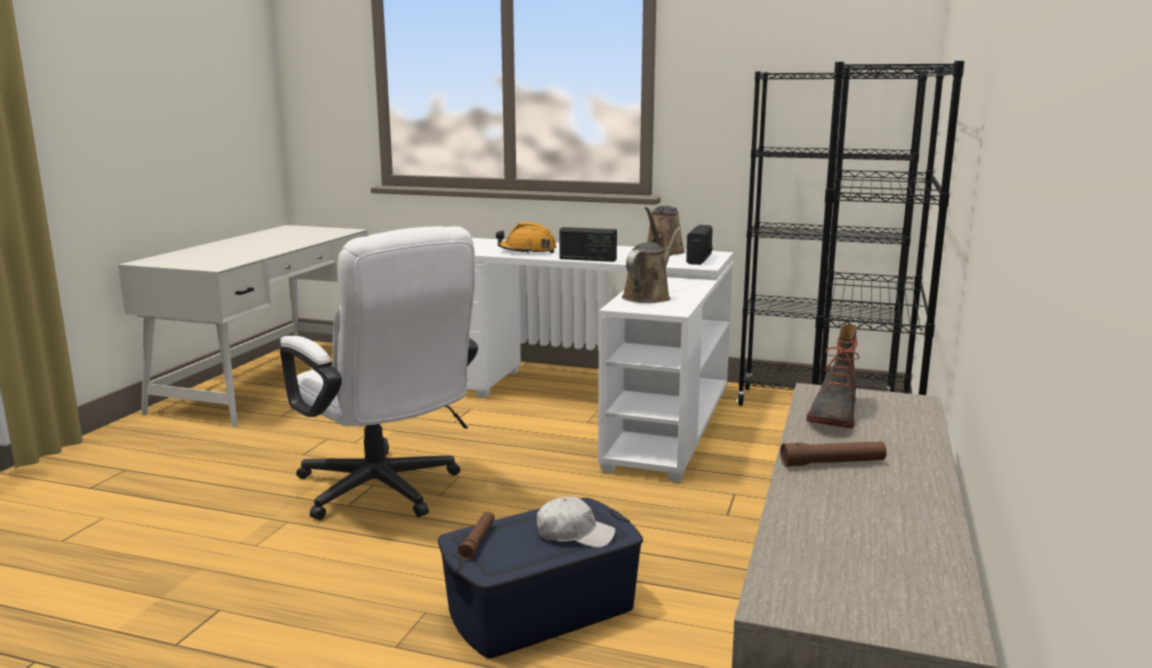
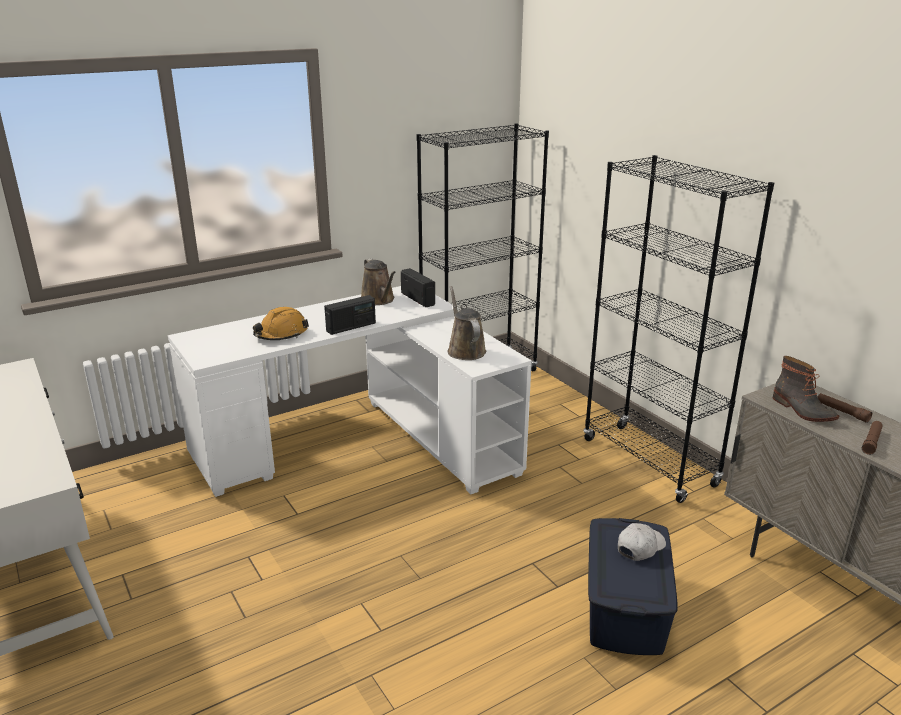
camera: 50 degrees left, 10 degrees up
white office chair [280,226,478,520] -> none
brown flashlight [458,512,495,560] -> brown flashlight moved to [817,393,872,423]

